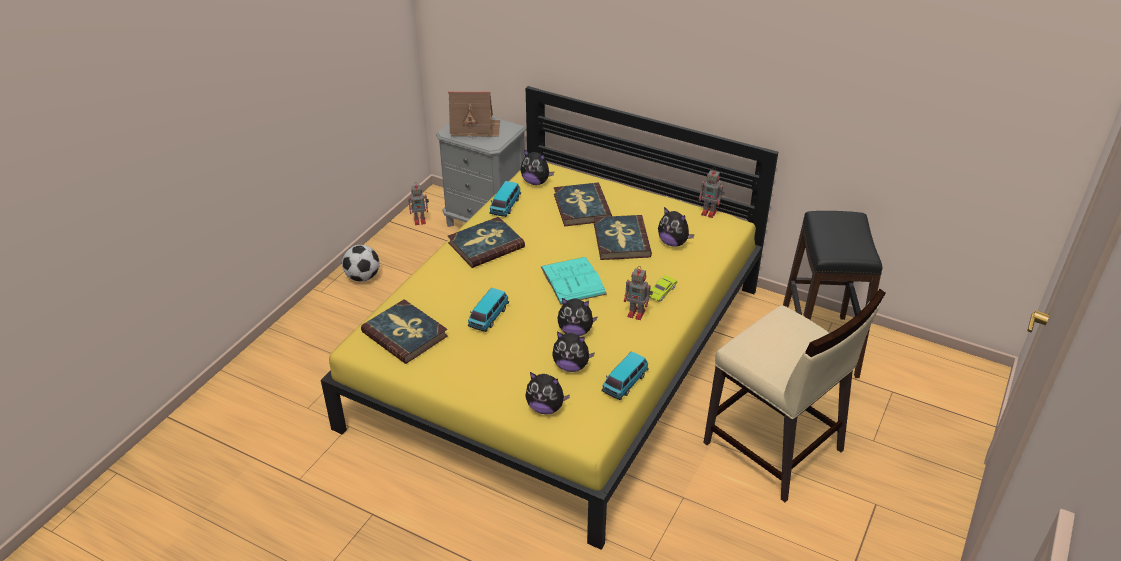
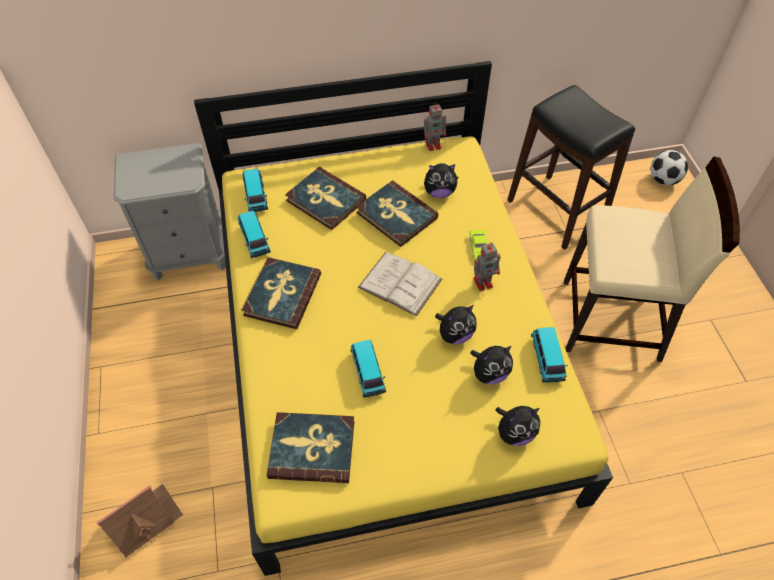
camera: 40 degrees left, 15 degrees up
football [342,245,380,282] -> football moved to [651,150,688,185]
toy robot [408,182,429,225] -> none
toy house [448,91,500,139] -> toy house moved to [96,484,183,557]
plush toy [520,149,554,185] -> toy car [243,169,268,212]
turquoise book [541,257,607,305] -> white book [358,252,442,317]

